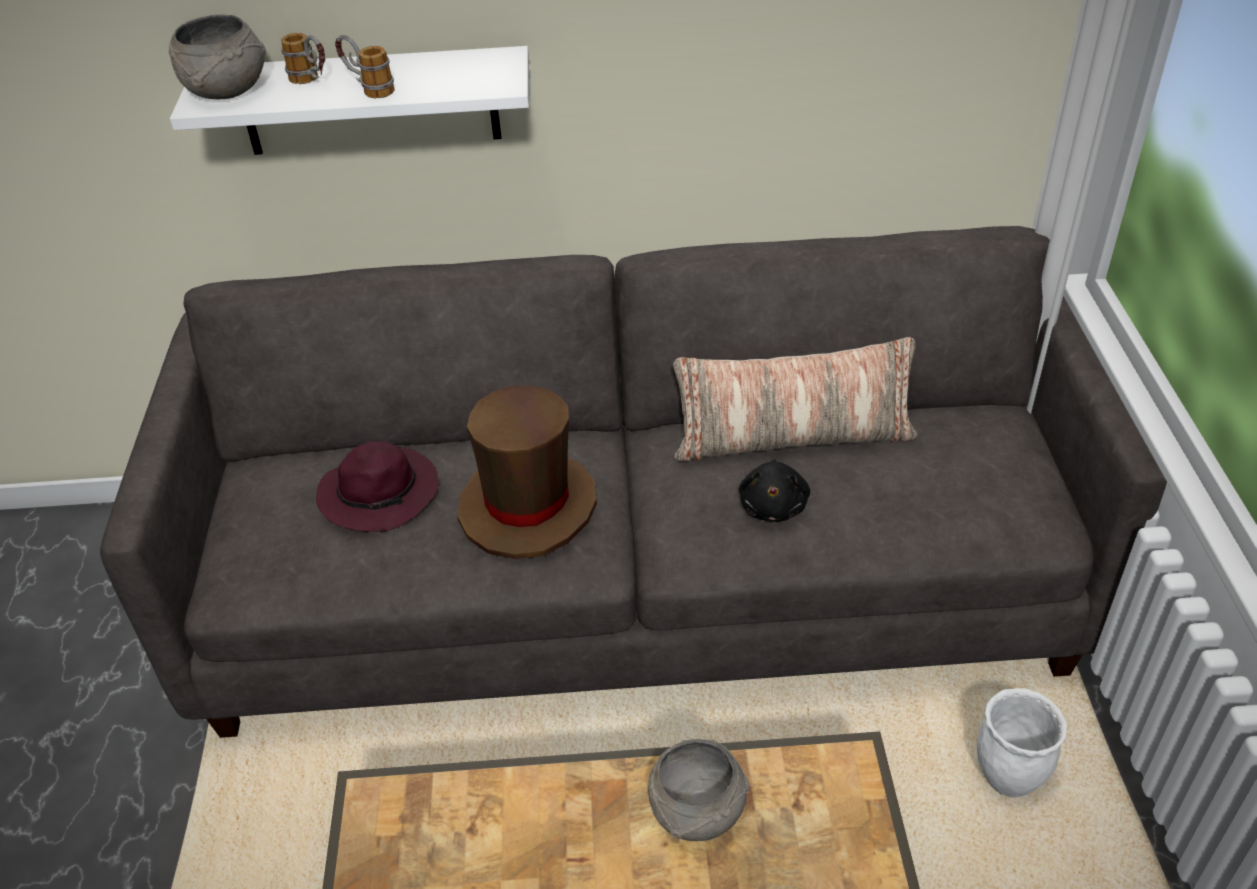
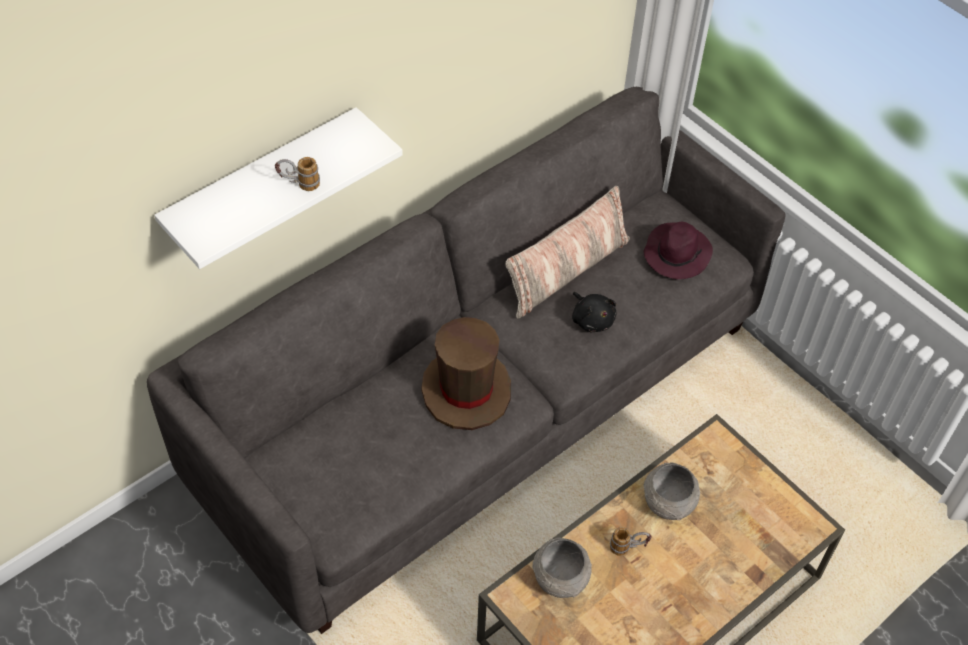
camera: 40 degrees left, 10 degrees up
grey bowl [169,15,266,99] -> grey bowl moved to [532,538,592,598]
mug [281,33,325,84] -> mug moved to [610,527,652,556]
purple hat [316,441,439,532] -> purple hat moved to [644,222,713,280]
white planter [977,688,1067,798] -> none

